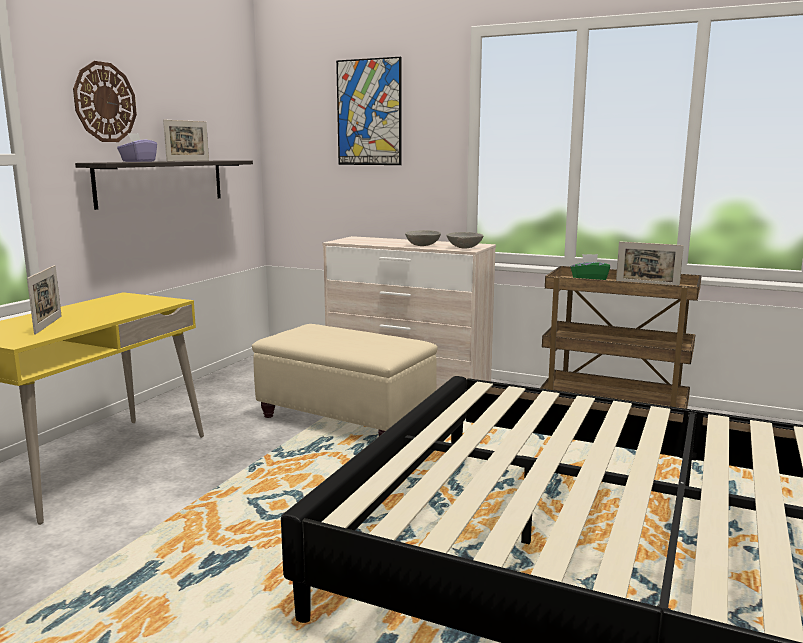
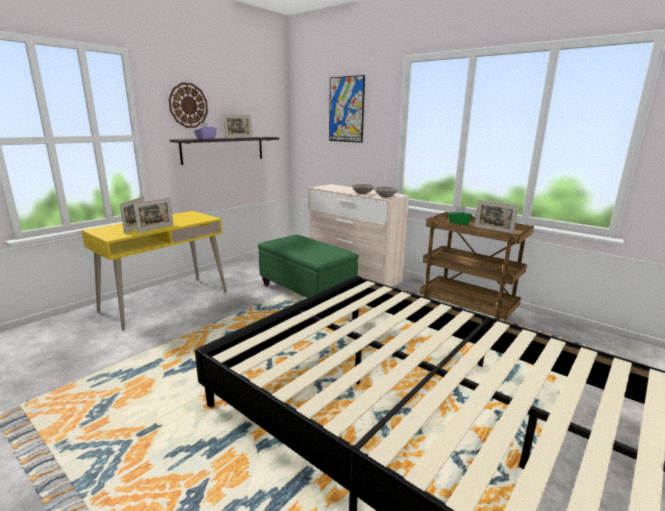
camera: 15 degrees right, 5 degrees up
beige ottoman [252,324,437,436] -> green ottoman [258,235,359,298]
none -> picture frame [133,198,173,233]

